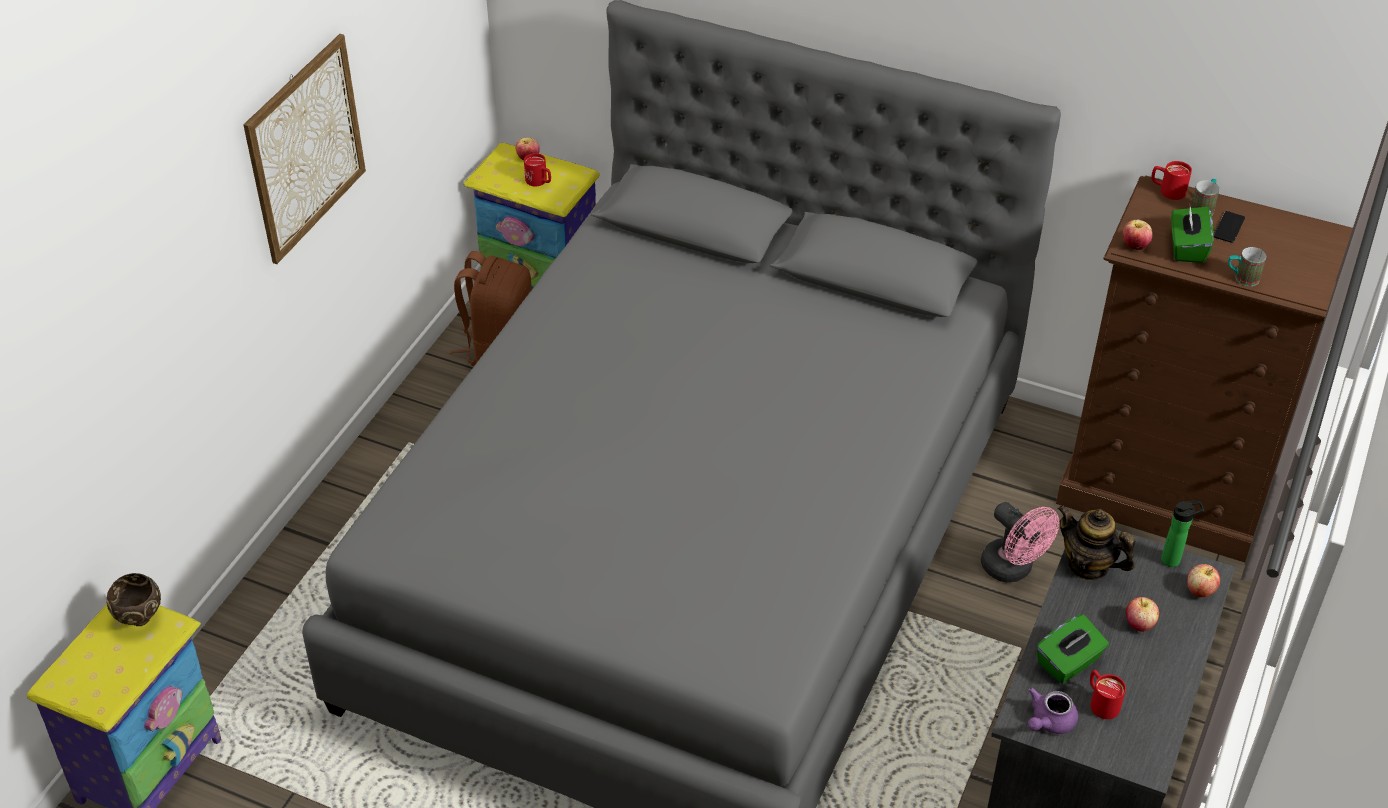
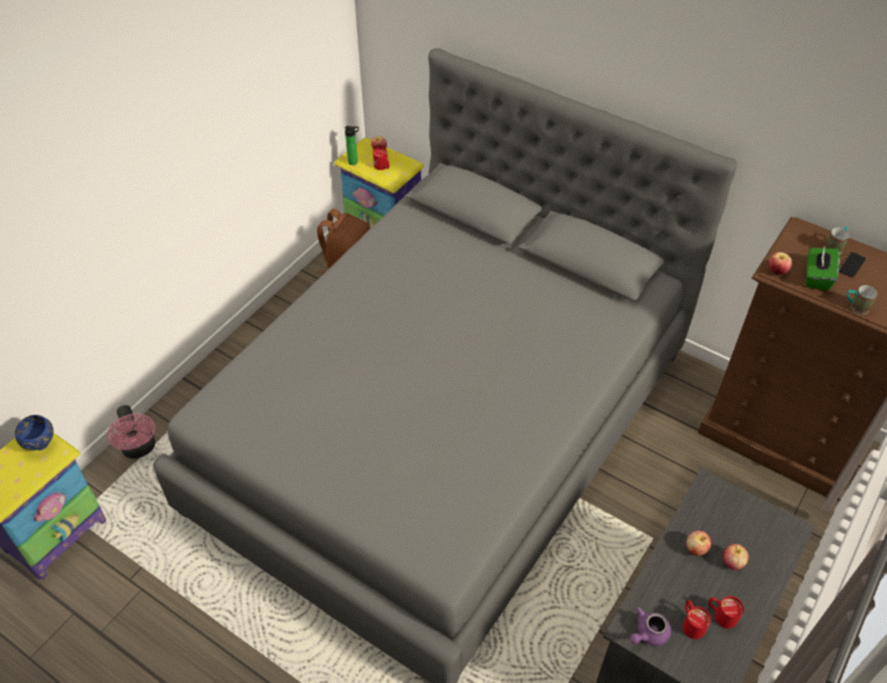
camera: 10 degrees right, 5 degrees up
brown bowl [106,573,161,626] -> blue bowl [15,415,54,451]
picture [243,34,366,264] -> none
pink fan [981,502,1059,582] -> pink fan moved to [107,405,155,458]
green tissue box [1036,614,1109,684] -> none
teapot [1058,505,1136,581] -> none
red mug [1151,161,1192,200] -> red mug moved to [708,596,744,629]
bottle [1161,501,1204,567] -> bottle moved to [344,126,359,165]
apple [1187,564,1220,597] -> apple moved to [686,530,711,556]

